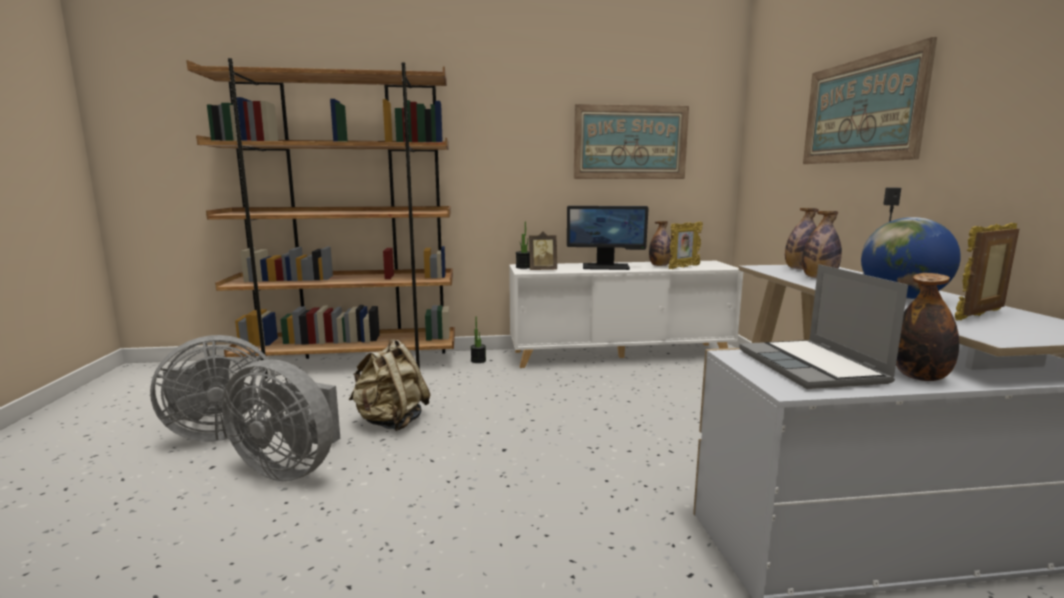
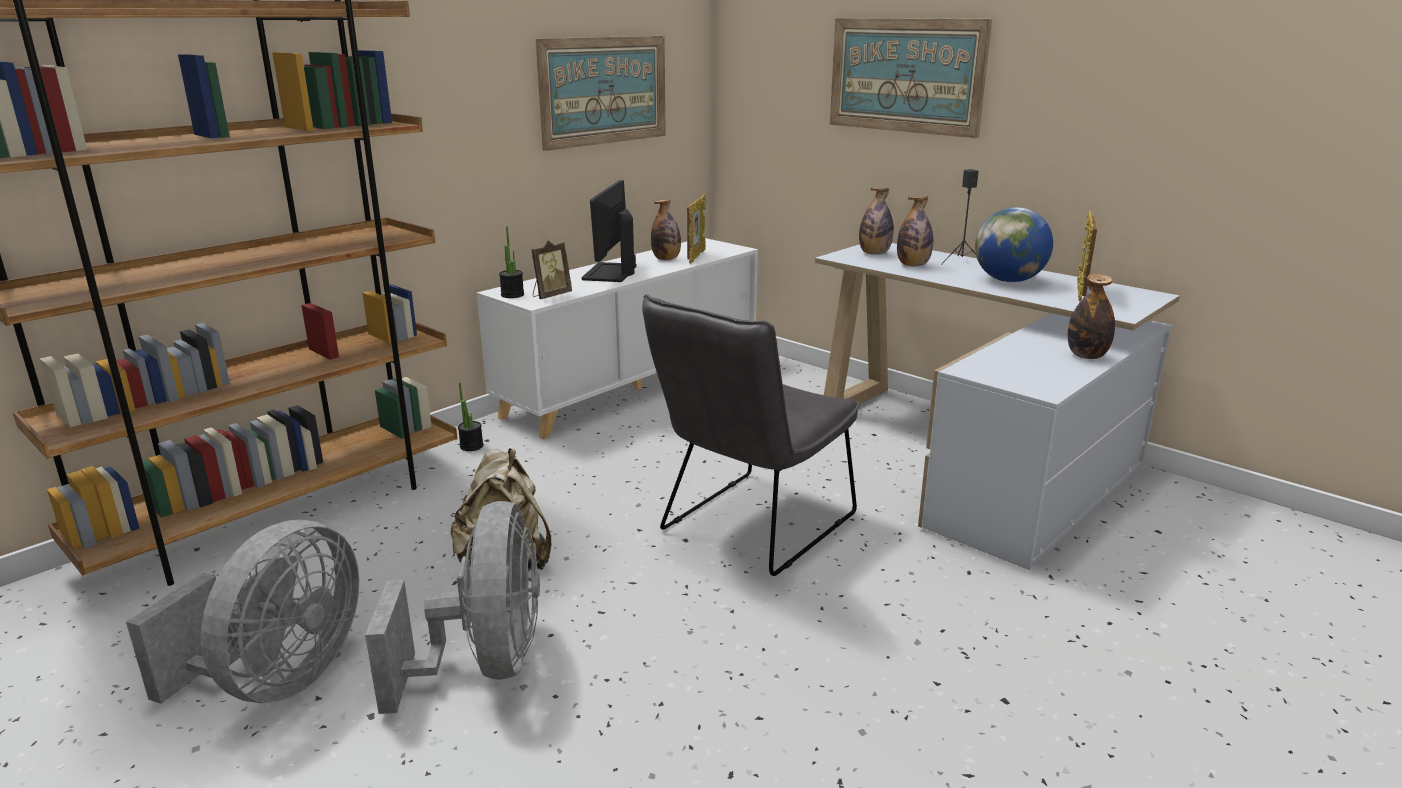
camera: 40 degrees left, 10 degrees up
grey fan [222,359,340,481] -> grey fan turned 75 degrees counterclockwise [365,501,540,714]
monitor [567,206,649,270] -> monitor turned 135 degrees clockwise [582,180,637,282]
laptop [739,264,908,389] -> none
none -> grey chair [642,294,860,576]

